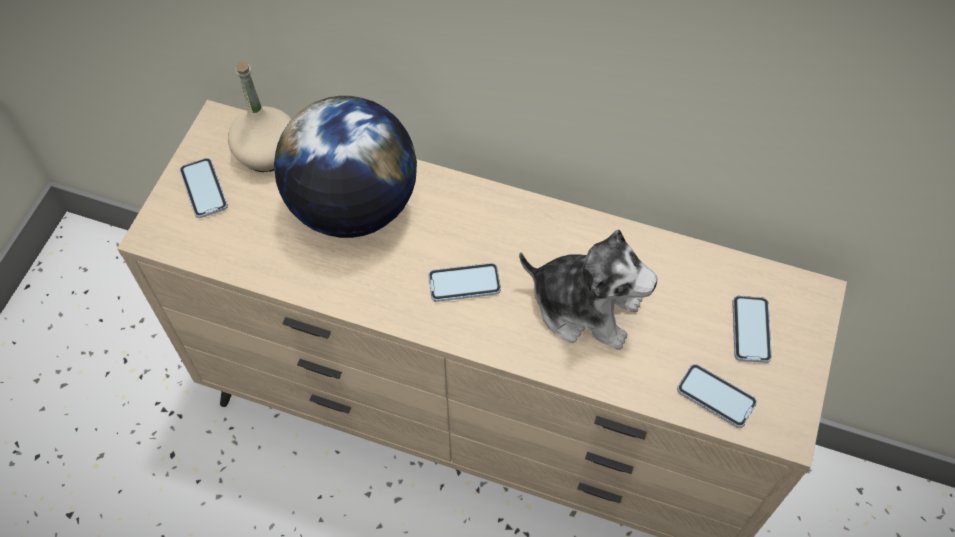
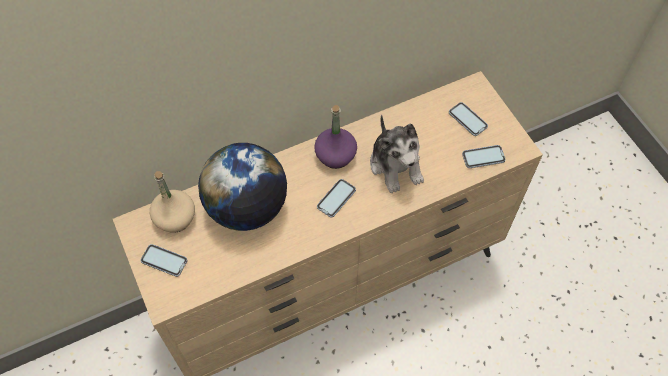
camera: 45 degrees left, 0 degrees up
plush toy [519,230,658,350] -> plush toy turned 90 degrees clockwise [370,115,424,193]
none -> purple bottle [314,105,357,169]

